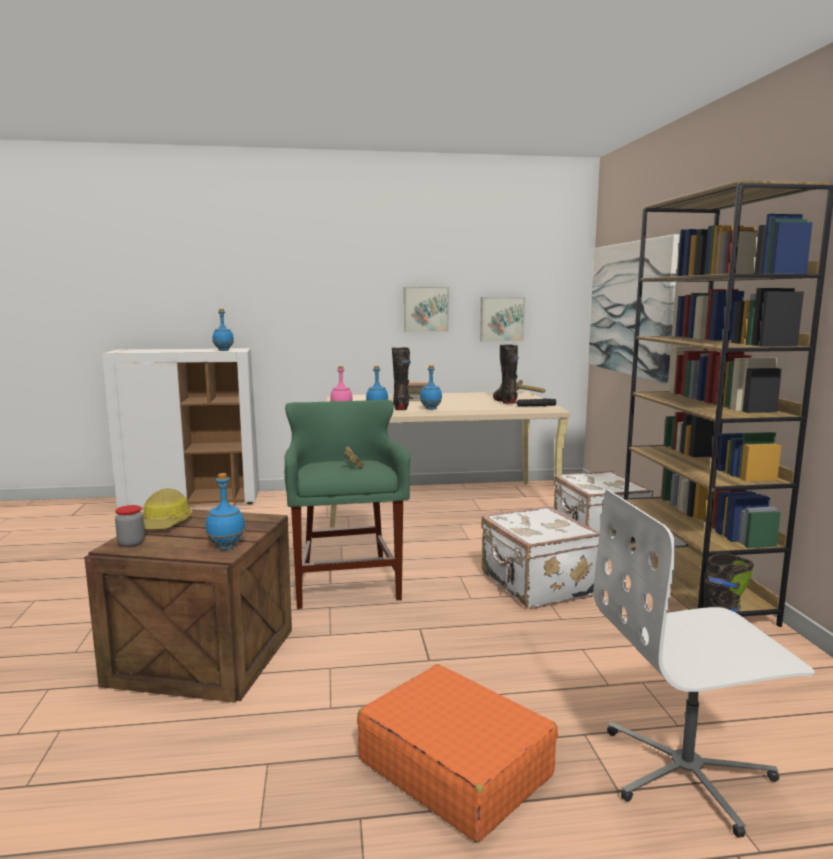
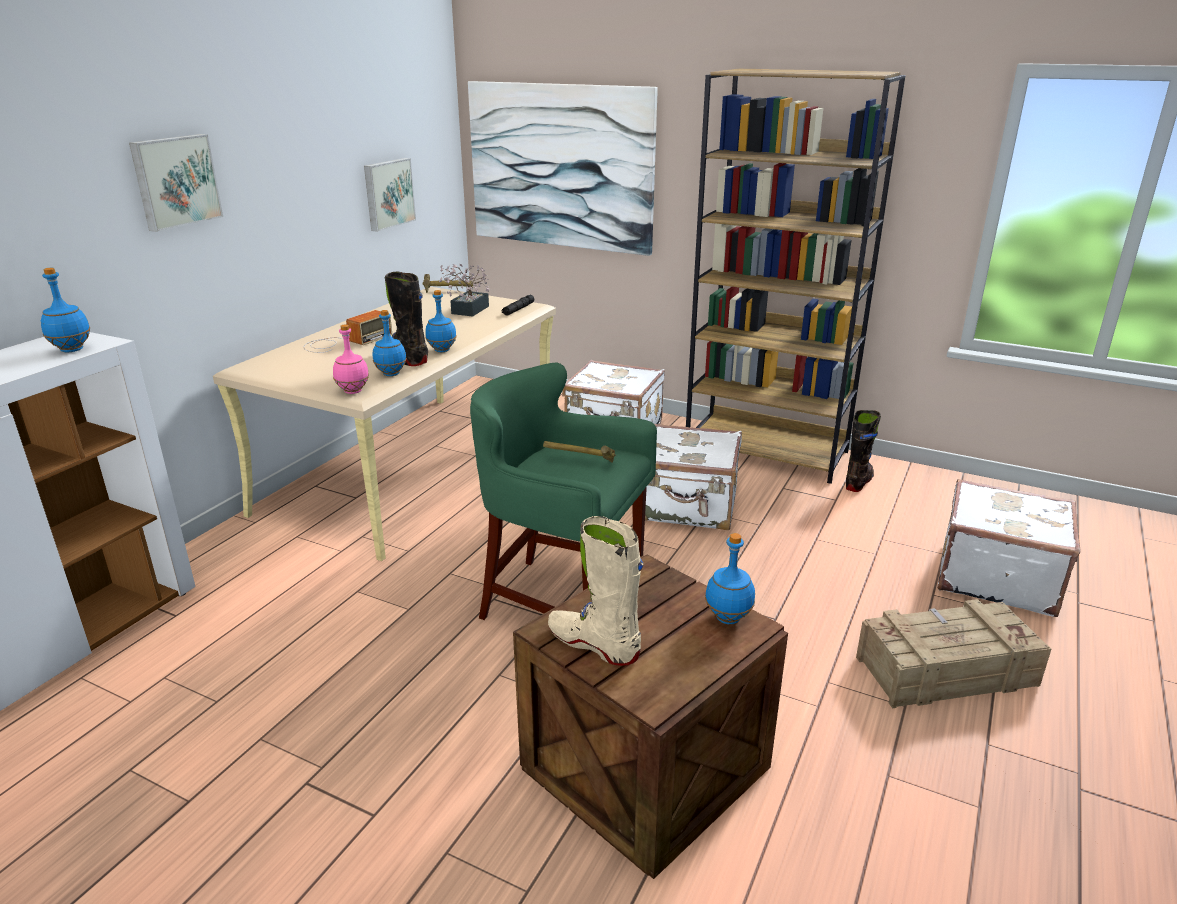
camera: 55 degrees left, 15 degrees up
jar [115,505,145,547] -> none
hard hat [143,488,192,529] -> beige boot [548,516,643,666]
orange suitcase [357,664,558,842] -> crate [856,599,1051,709]
picture [404,287,449,332] -> picture moved to [129,134,223,232]
black boot [493,344,519,404] -> potted plant [439,264,489,317]
white office chair [593,489,815,838] -> white suitcase [937,479,1081,617]

